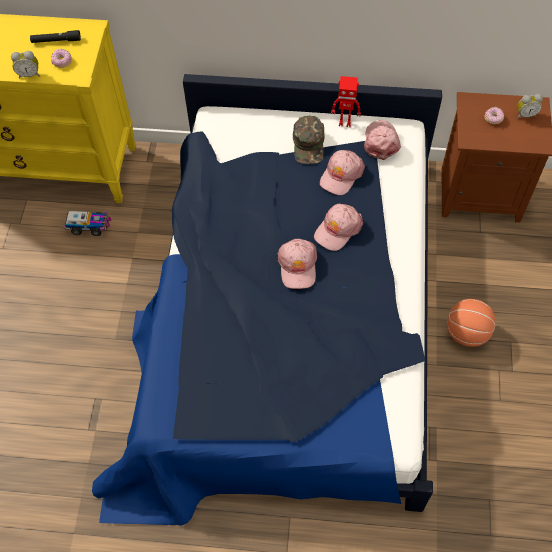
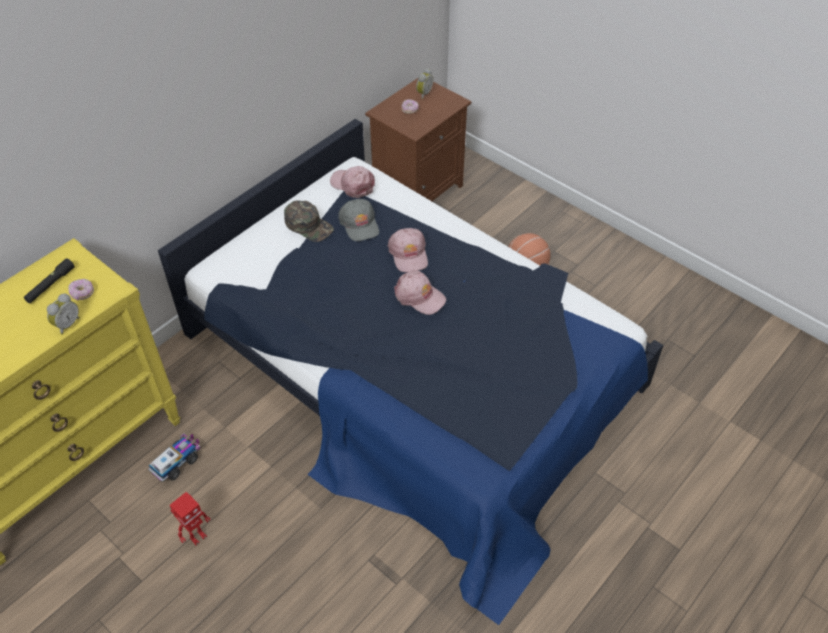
camera: 55 degrees left, 10 degrees down
pink cap [320,150,365,195] -> grey cap [338,199,379,241]
toy robot [331,76,361,127] -> toy robot moved to [170,492,211,545]

